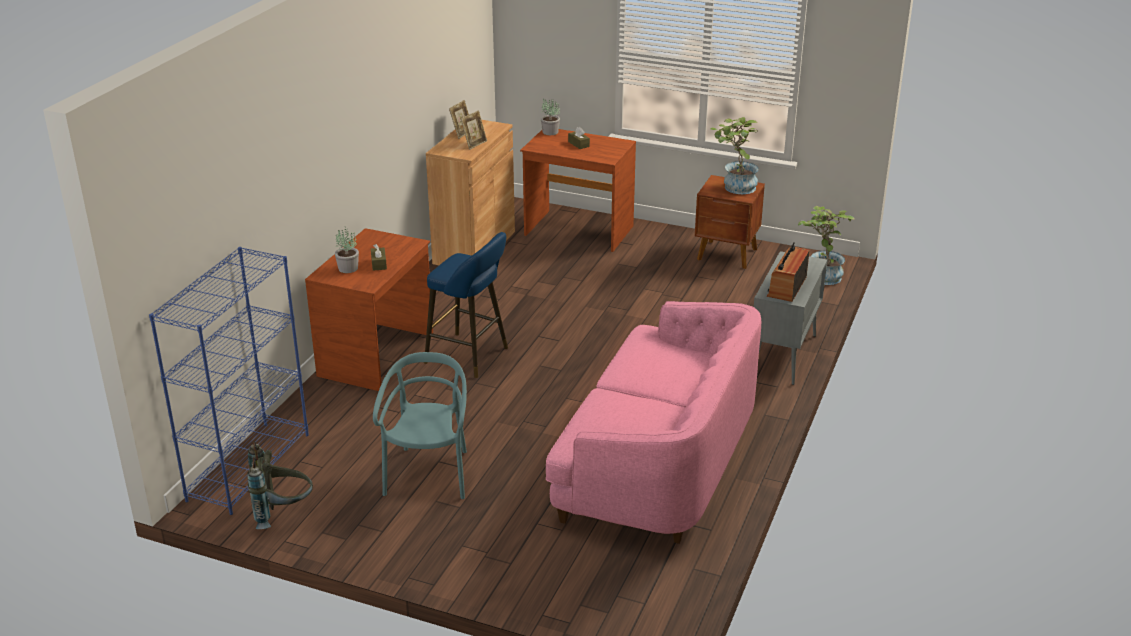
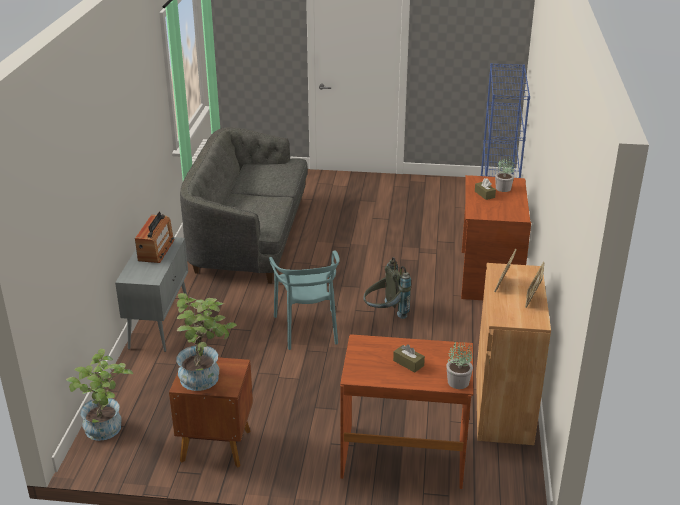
camera: 165 degrees right, 0 degrees up
grey backpack [247,441,313,529] -> grey backpack moved to [363,257,411,319]
turquoise chair [373,352,467,499] -> turquoise chair moved to [269,251,340,350]
blue stool [424,232,508,378] -> none
pink sofa [546,301,761,544] -> grey sofa [180,127,308,283]

